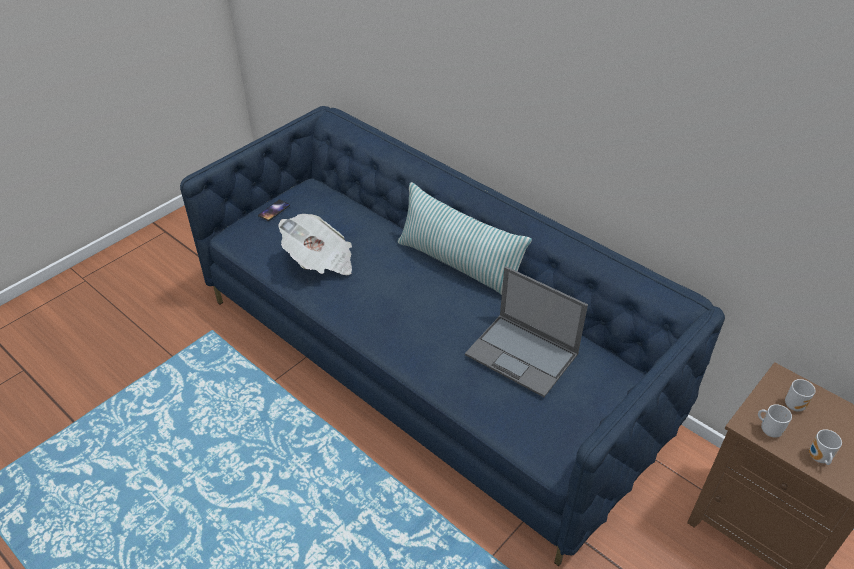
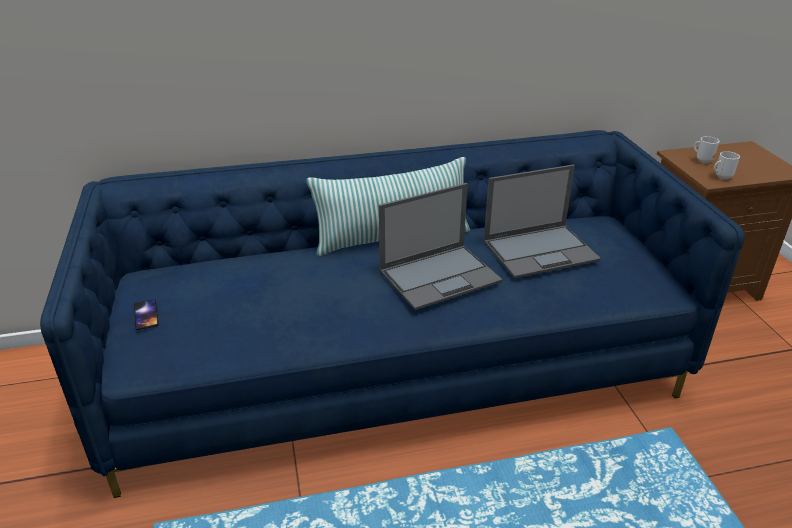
camera: 55 degrees left, 10 degrees down
newspaper [278,214,352,275] -> none
mug [809,429,842,465] -> none
none -> laptop [379,183,502,310]

